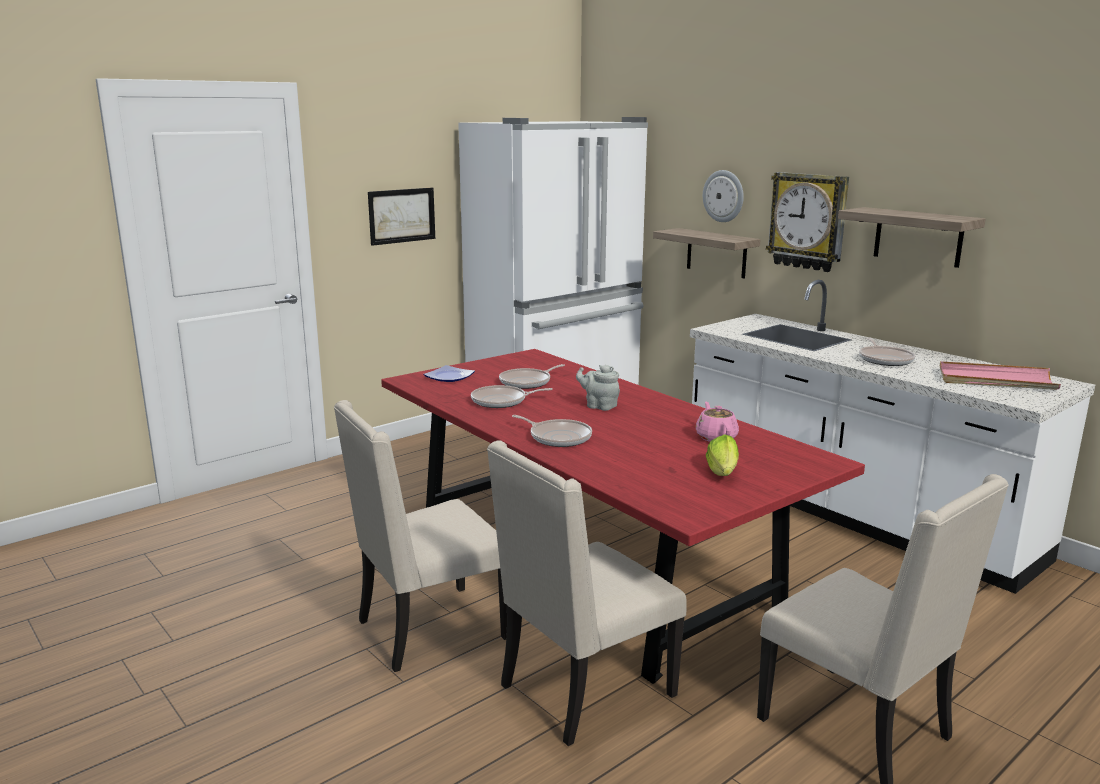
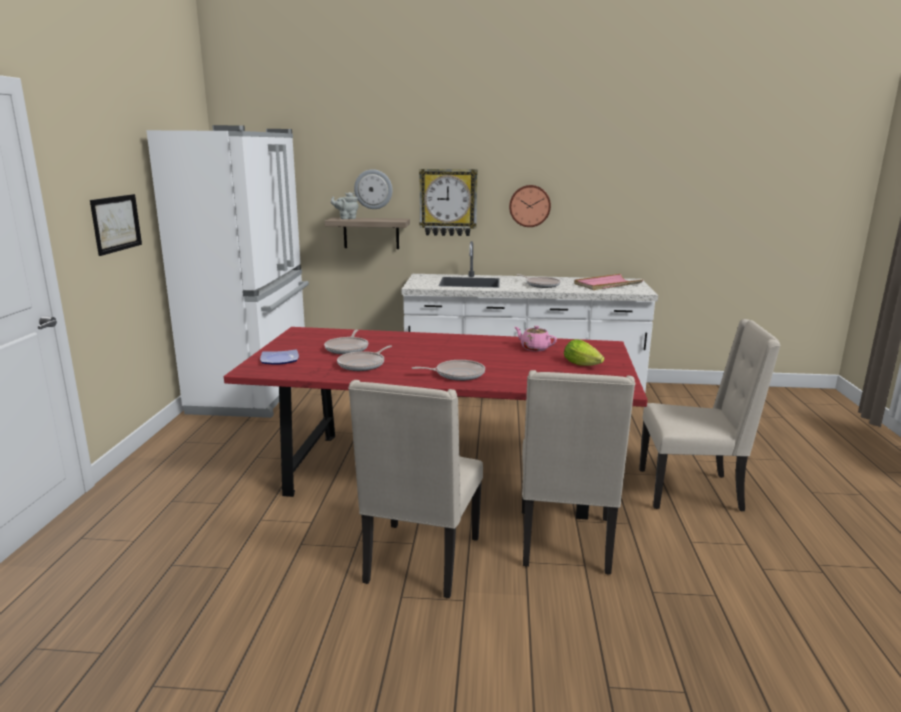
camera: 45 degrees left, 0 degrees up
grey teapot [576,365,620,411] -> grey teapot moved to [331,192,359,219]
shelf [838,207,986,268] -> wall clock [509,185,551,227]

